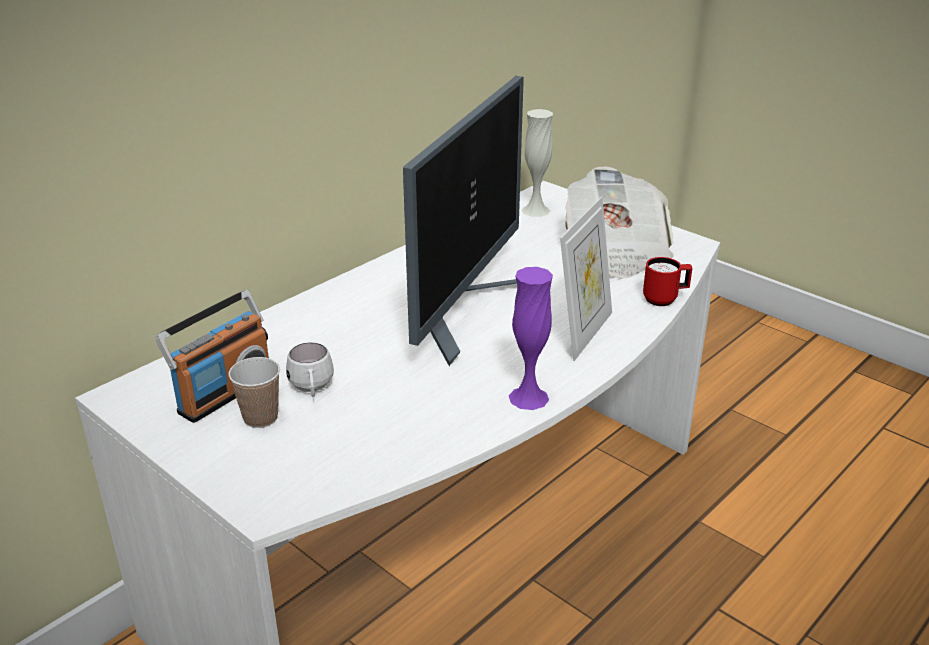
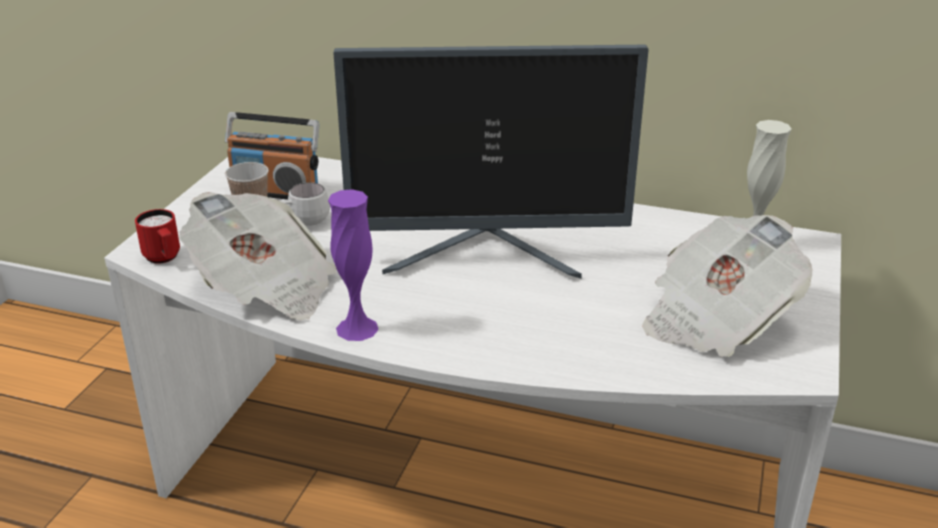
camera: 65 degrees right, 0 degrees up
picture frame [560,197,612,361] -> none
red mug [643,257,692,306] -> red mug moved to [135,209,180,264]
none -> newspaper [179,192,336,320]

